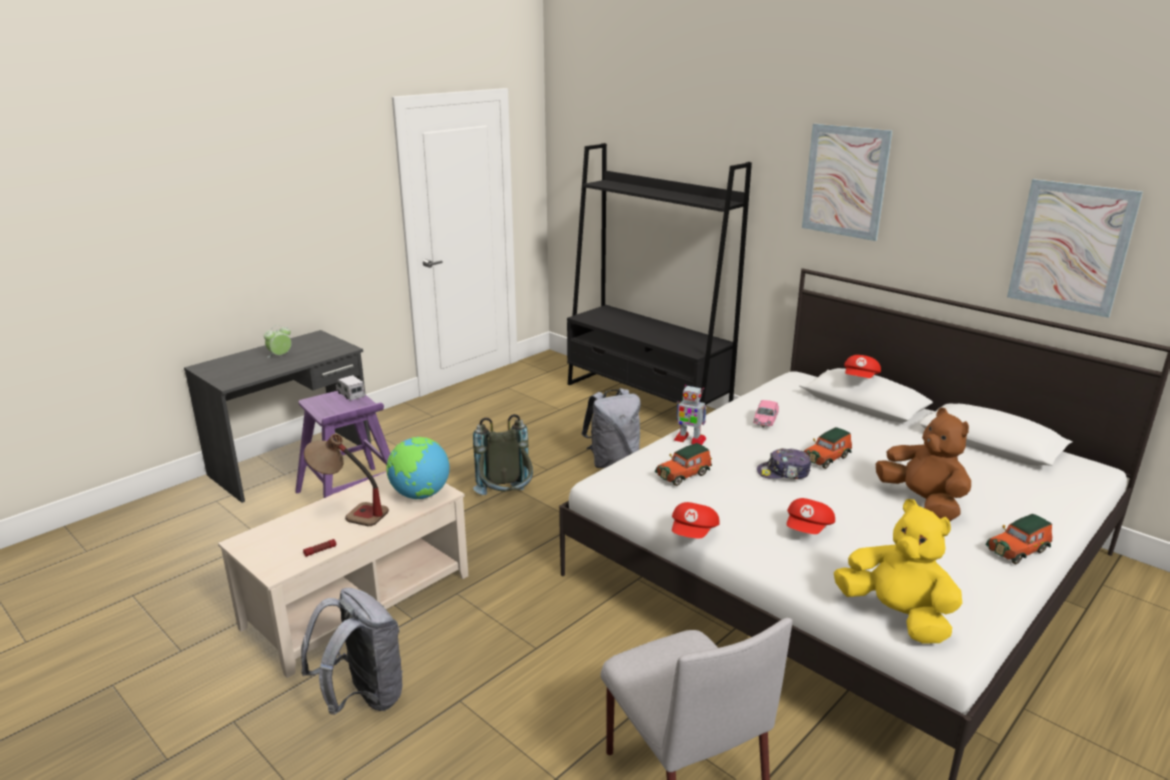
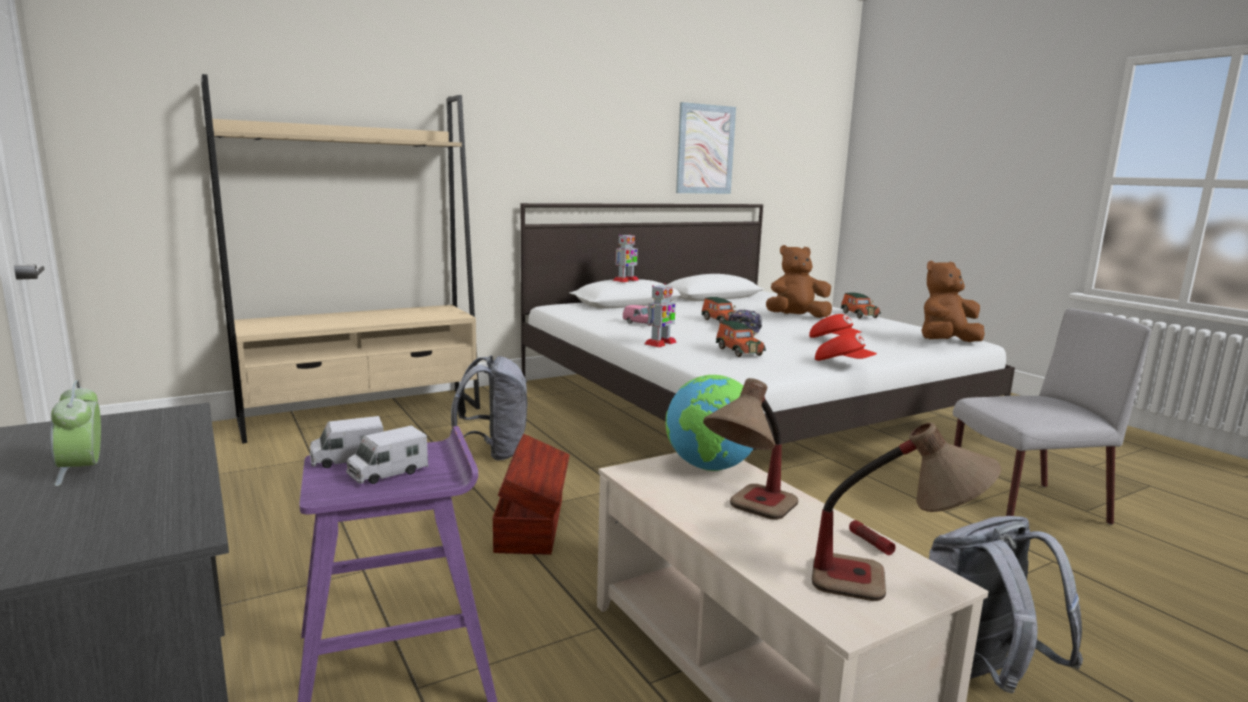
camera: 75 degrees left, 10 degrees down
grey backpack [473,414,533,495] -> brown storage box [493,434,569,554]
black bookcase [567,143,752,405] -> beige bookcase [201,74,480,444]
picture [802,123,893,241] -> none
yellow plush toy [834,499,962,644] -> brown plush toy [921,260,985,342]
red cap [844,355,881,378] -> toy robot [613,234,639,282]
none -> toy truck [346,425,428,484]
none -> table lamp [812,423,1001,601]

